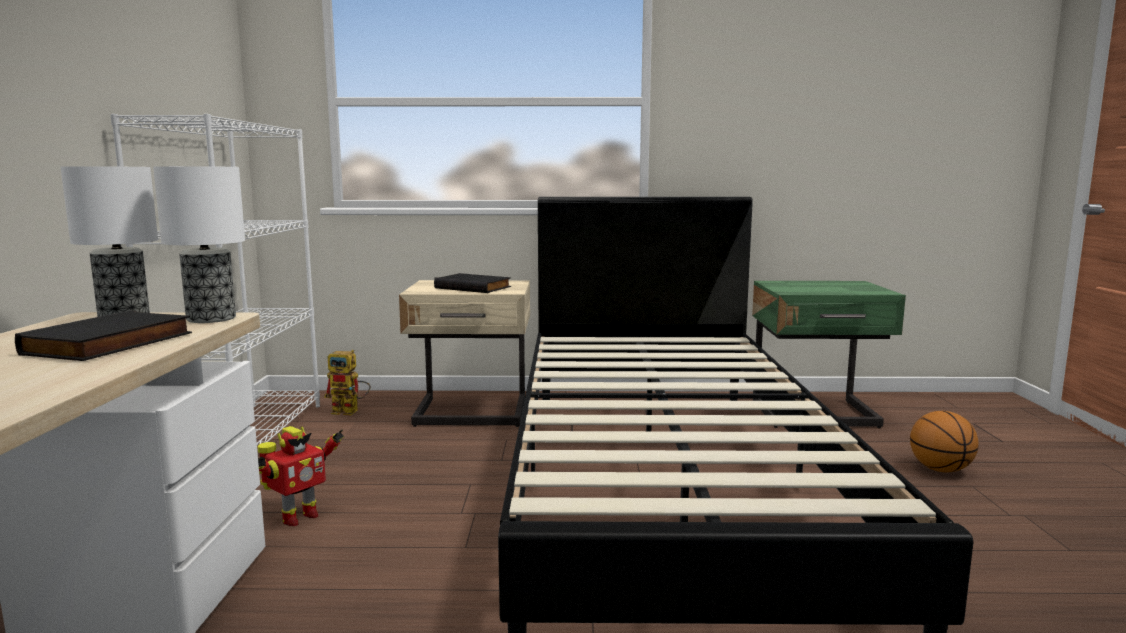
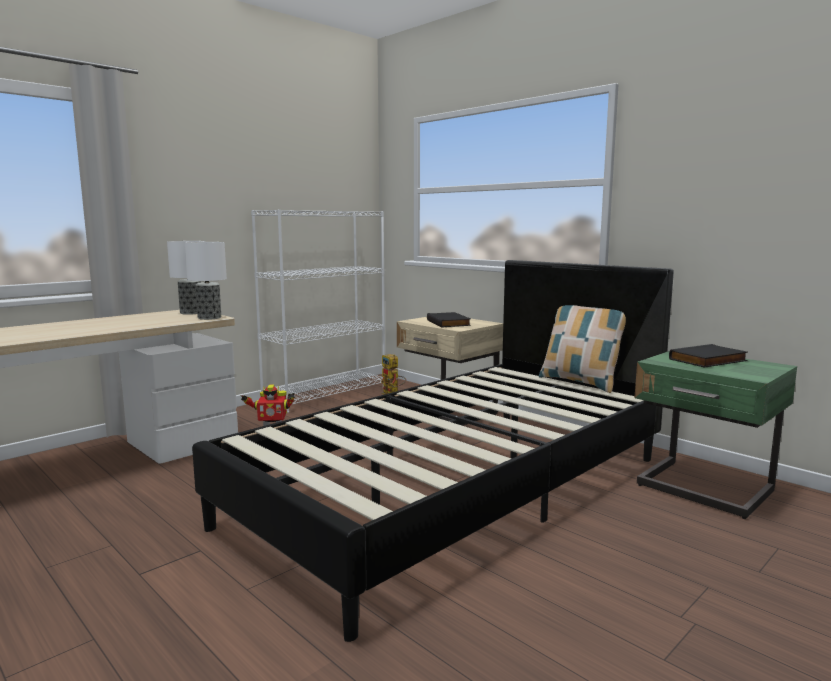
camera: 45 degrees right, 0 degrees up
black book [15,310,192,361] -> black book moved to [669,344,748,368]
basketball [910,411,979,472] -> none
none -> pillow [539,305,626,393]

